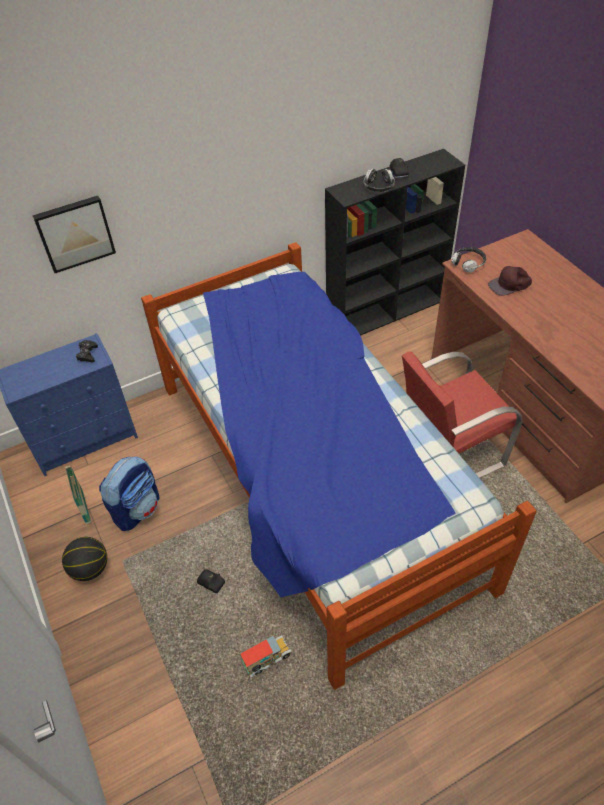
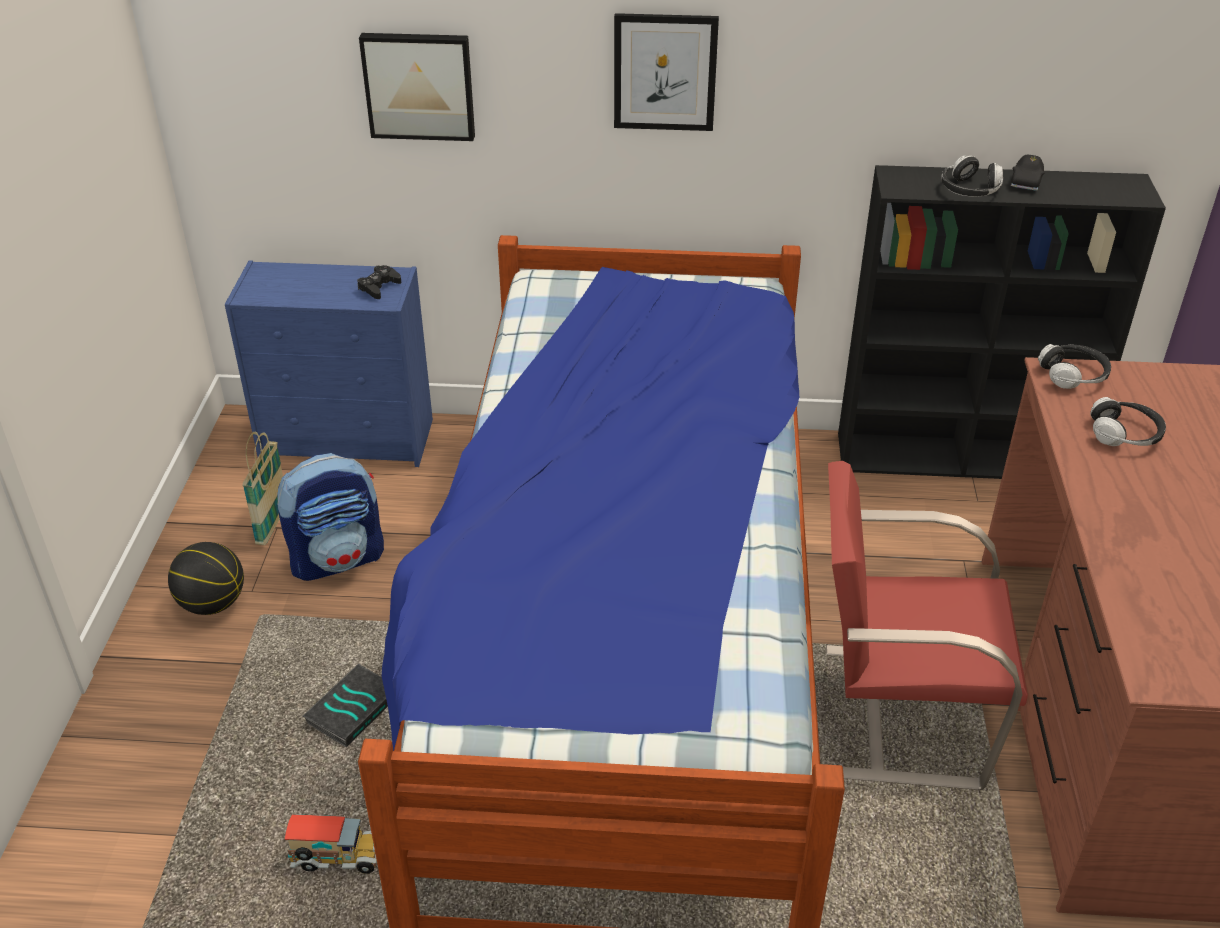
camera: 30 degrees right, 10 degrees down
black toy car [197,569,225,594] -> book [303,664,388,748]
brown cap [488,266,532,296] -> headphones [1090,397,1166,446]
none -> picture [614,13,719,131]

